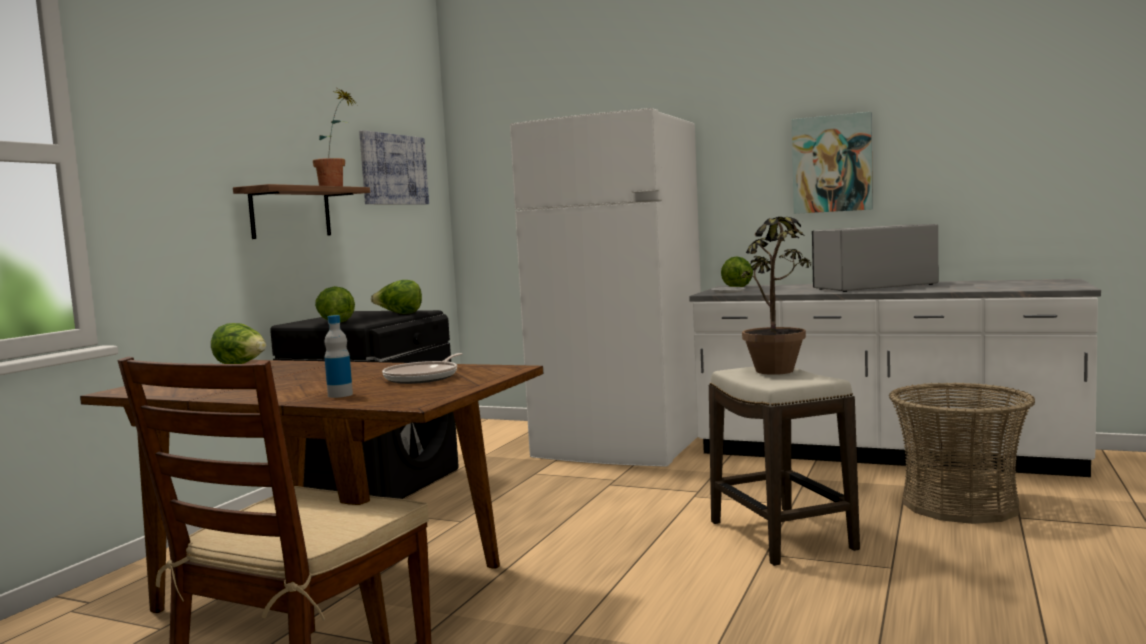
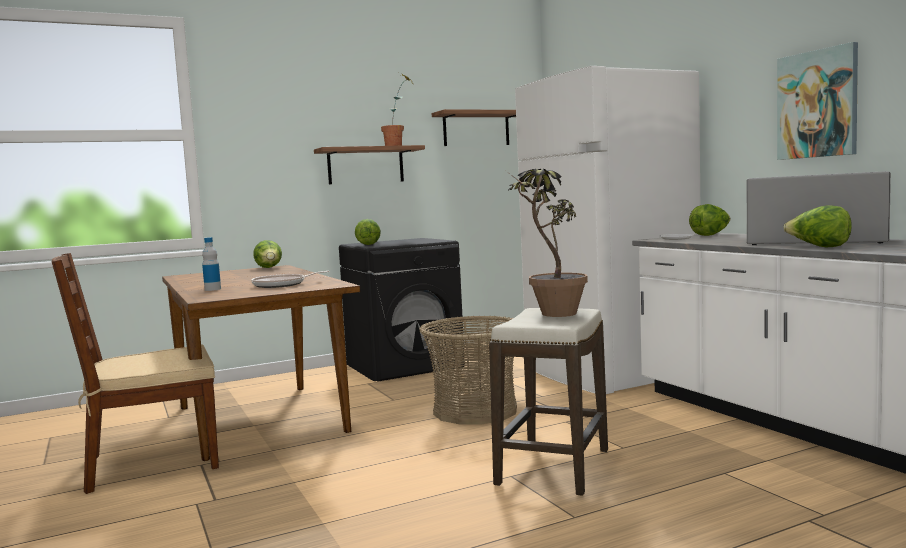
camera: 40 degrees right, 0 degrees up
picture [359,130,429,204] -> shelf [432,109,516,146]
lettuce [371,280,422,314] -> lettuce moved to [783,205,852,247]
basket [889,382,1035,524] -> basket moved to [419,315,517,424]

